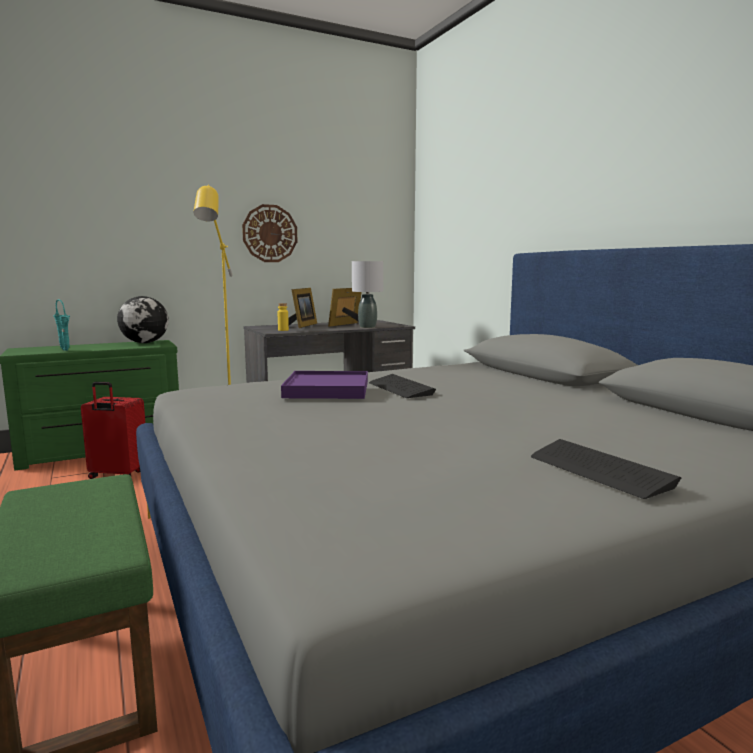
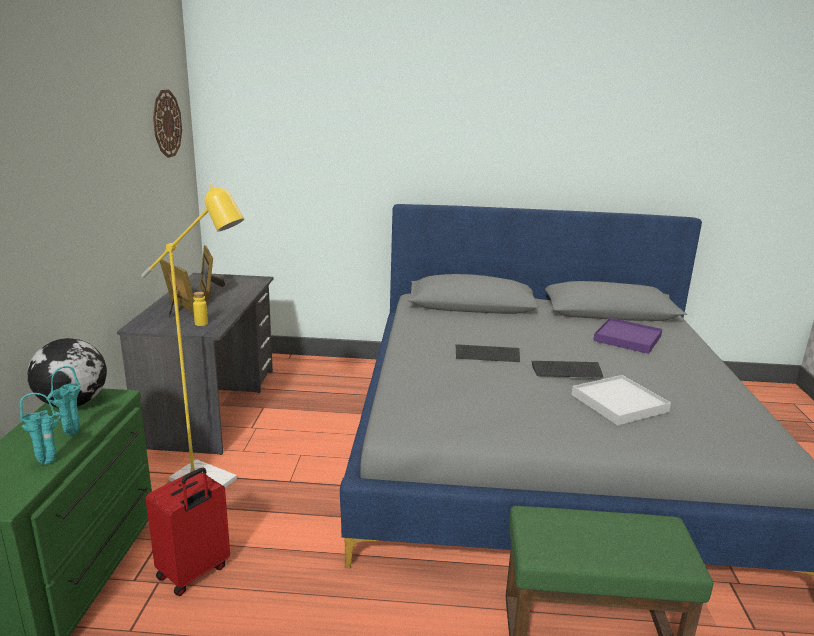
camera: 60 degrees left, 10 degrees up
wall clock [242,204,298,262] -> wall clock moved to [153,90,182,158]
purple tray [281,371,368,399] -> purple tray moved to [593,318,662,354]
grey table lamp [352,261,383,328] -> none
keyboard [531,439,681,499] -> keyboard moved to [532,361,603,378]
none -> turquoise vase [46,366,81,436]
none -> white tray [572,375,671,425]

